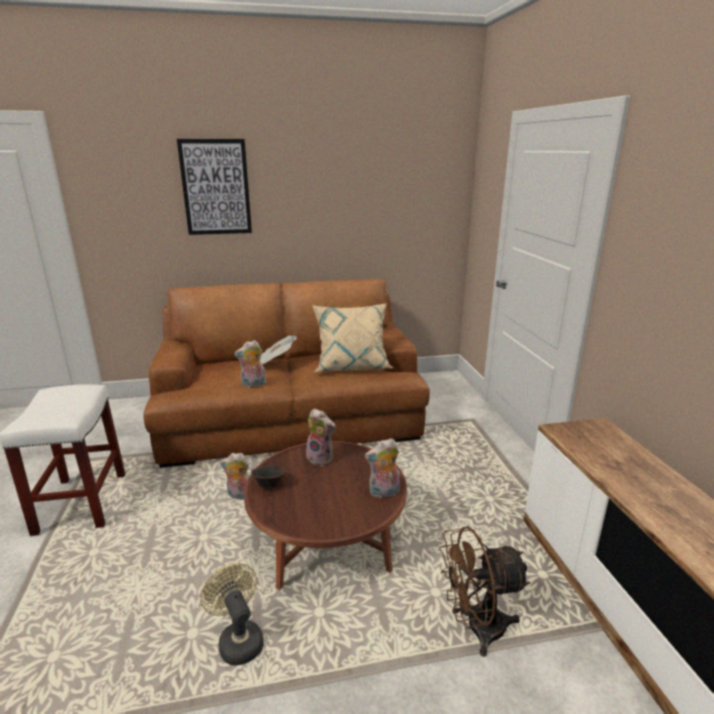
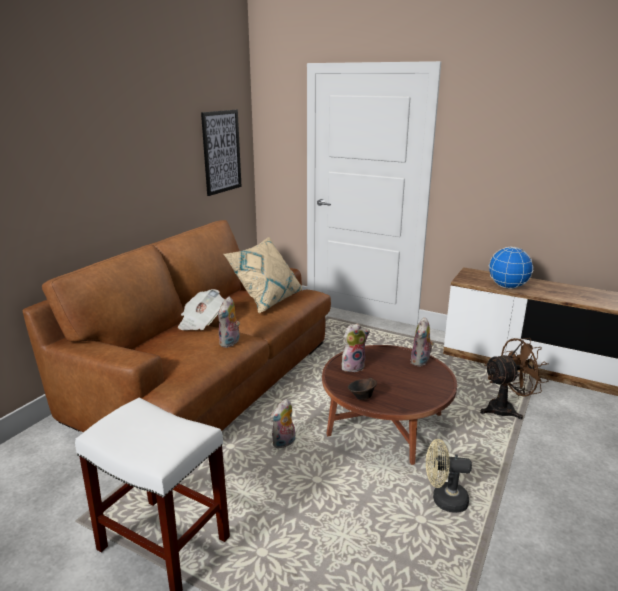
camera: 50 degrees left, 0 degrees up
picture [177,139,252,235] -> picture moved to [201,110,242,196]
brown fan [439,526,531,657] -> brown fan turned 135 degrees counterclockwise [480,338,549,420]
none -> globe [489,247,533,289]

